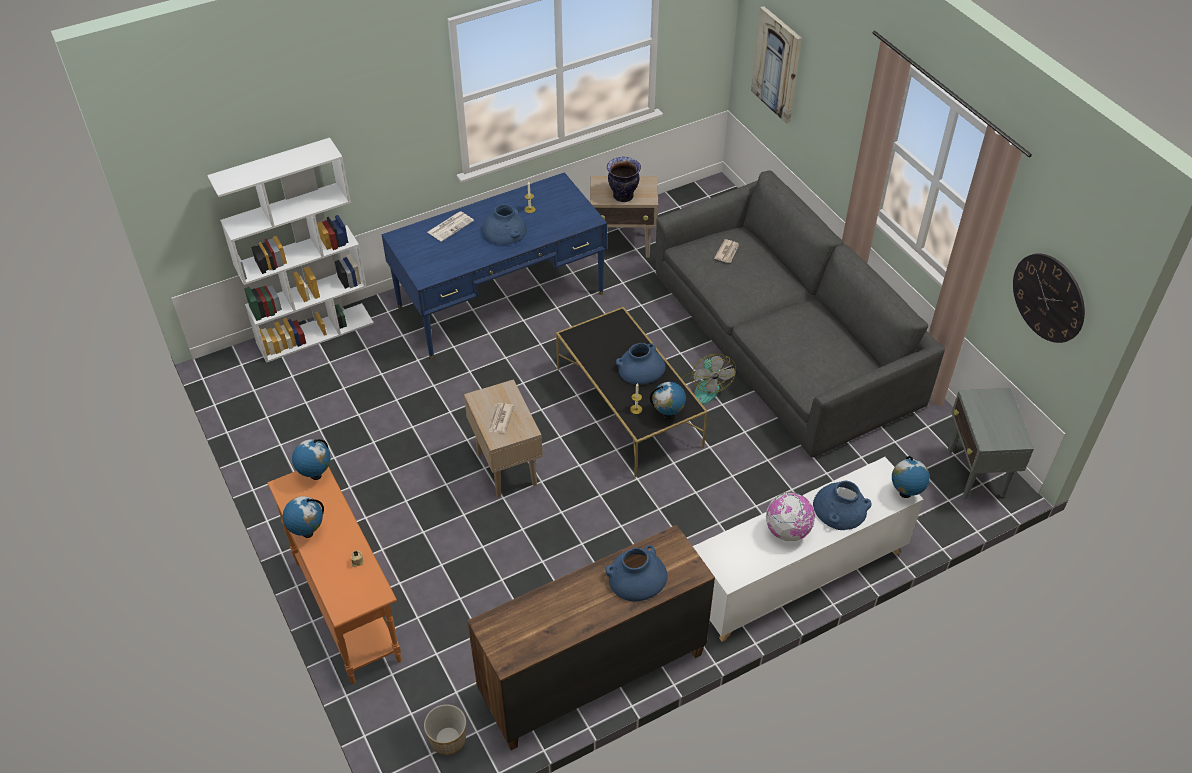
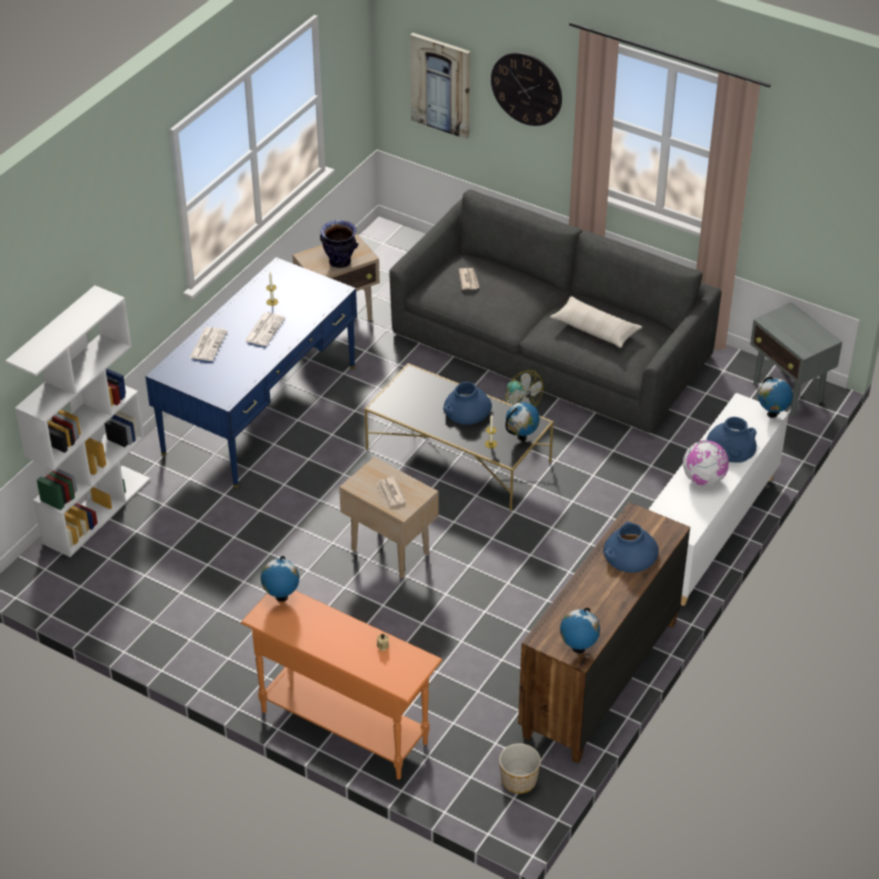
camera: 30 degrees left, 5 degrees down
globe [283,496,324,538] -> globe moved to [560,608,600,654]
blue vase [482,204,527,244] -> newspaper [245,312,285,346]
wall clock [1013,253,1085,343] -> wall clock moved to [491,52,562,126]
none -> beige pillow [550,296,642,348]

